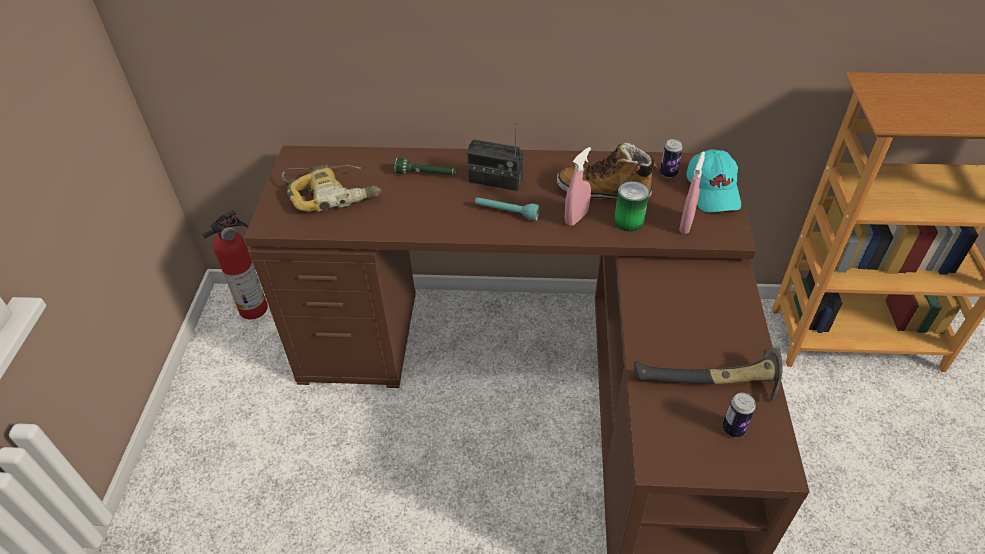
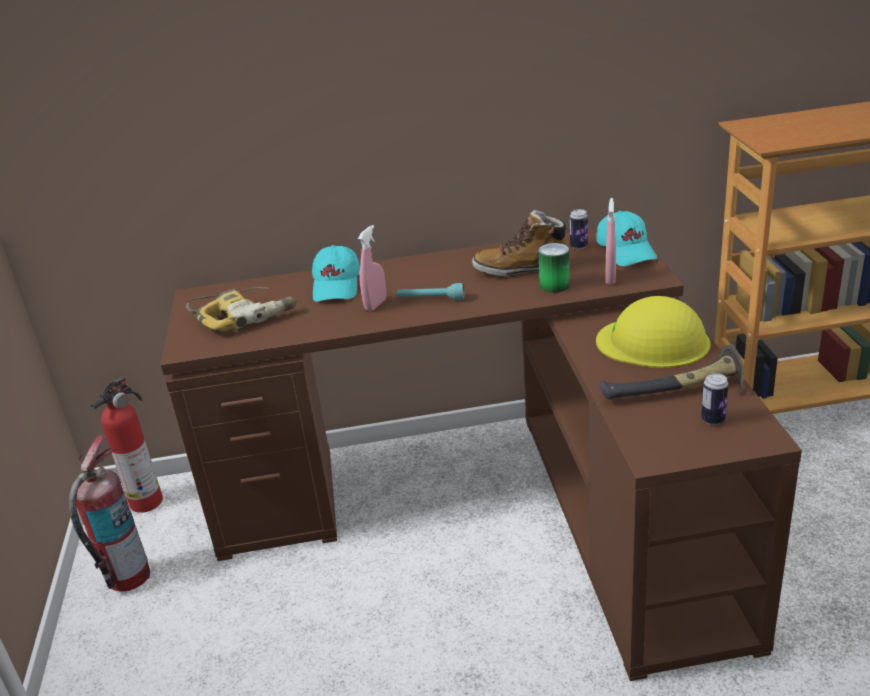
camera: 10 degrees left, 15 degrees down
green flashlight [394,158,456,175] -> turquoise cap [312,245,360,302]
radio [467,123,523,191] -> none
pink spray bottle [565,147,591,226] -> pink spray bottle moved to [358,225,386,311]
none -> fire extinguisher [69,435,150,592]
none -> yellow hard hat [596,296,711,368]

